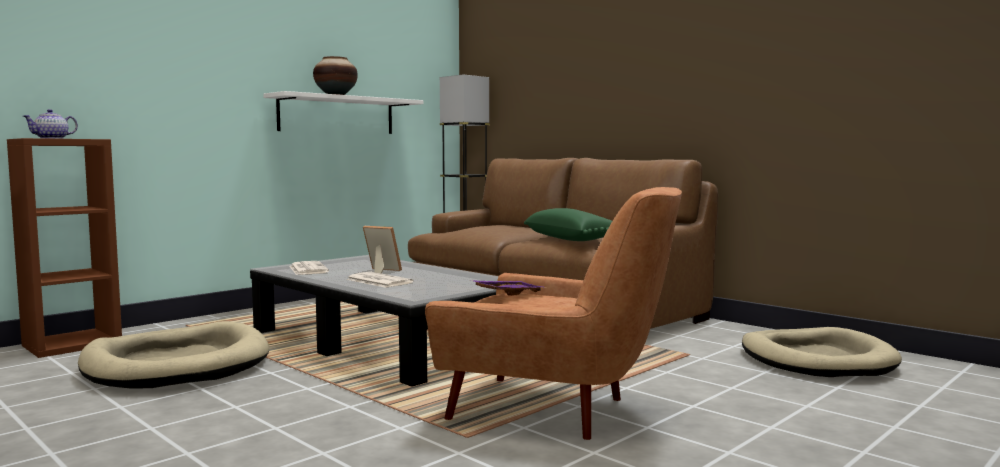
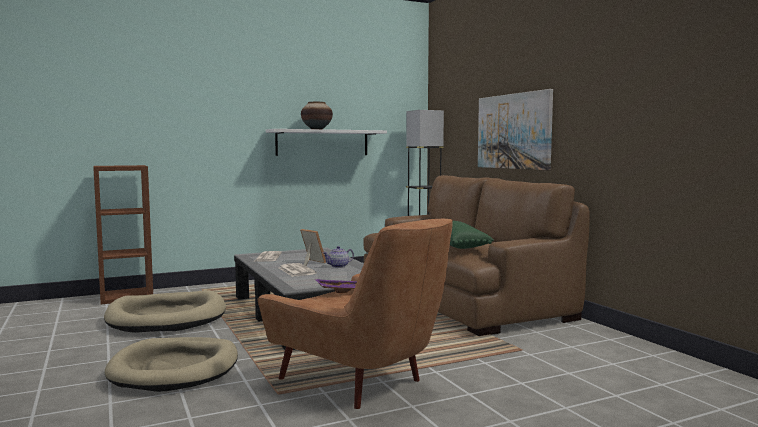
camera: 20 degrees right, 0 degrees up
teapot [23,109,78,139] -> teapot moved to [323,246,354,268]
beige dog bed [742,327,902,377] -> beige dog bed moved to [105,337,238,392]
none -> picture [478,89,553,170]

